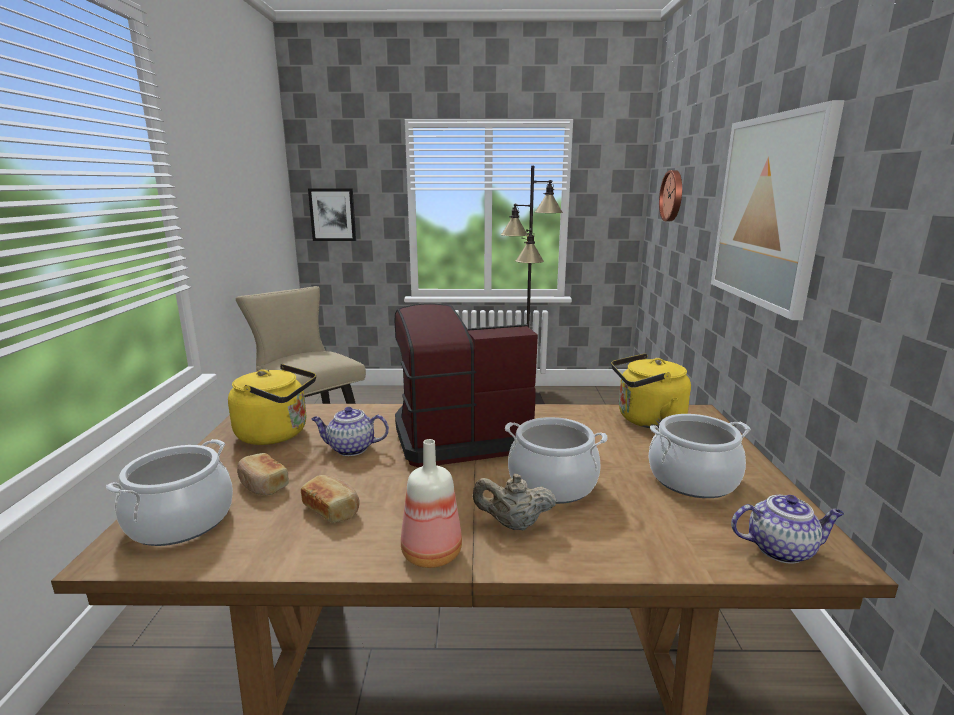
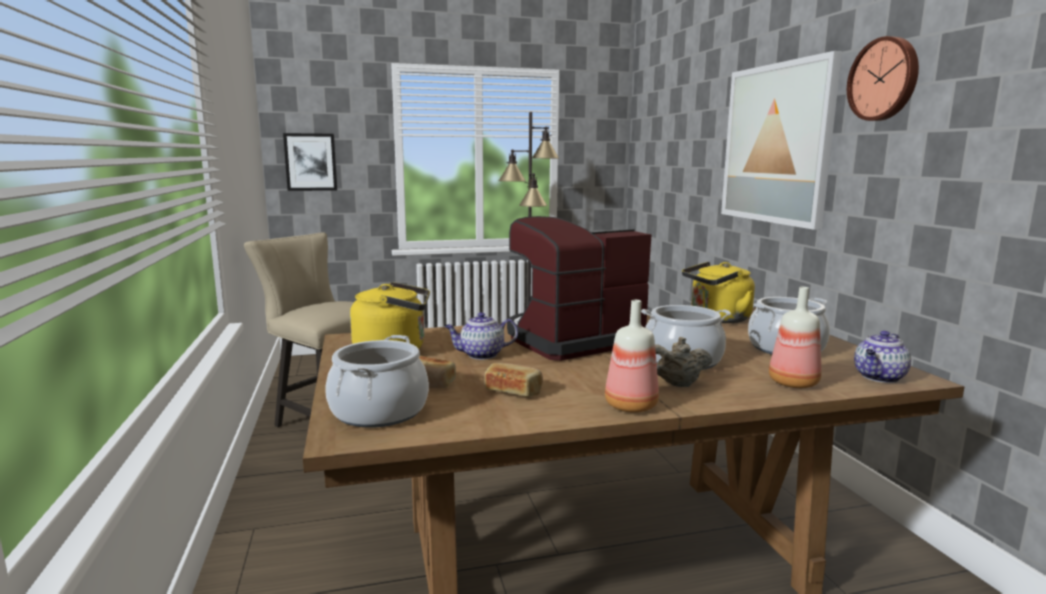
camera: 15 degrees left, 5 degrees down
wall clock [659,170,682,221] -> wall clock moved to [847,36,919,121]
teapot [731,495,844,564] -> teapot turned 150 degrees clockwise [854,331,911,383]
none -> bottle [769,287,821,388]

